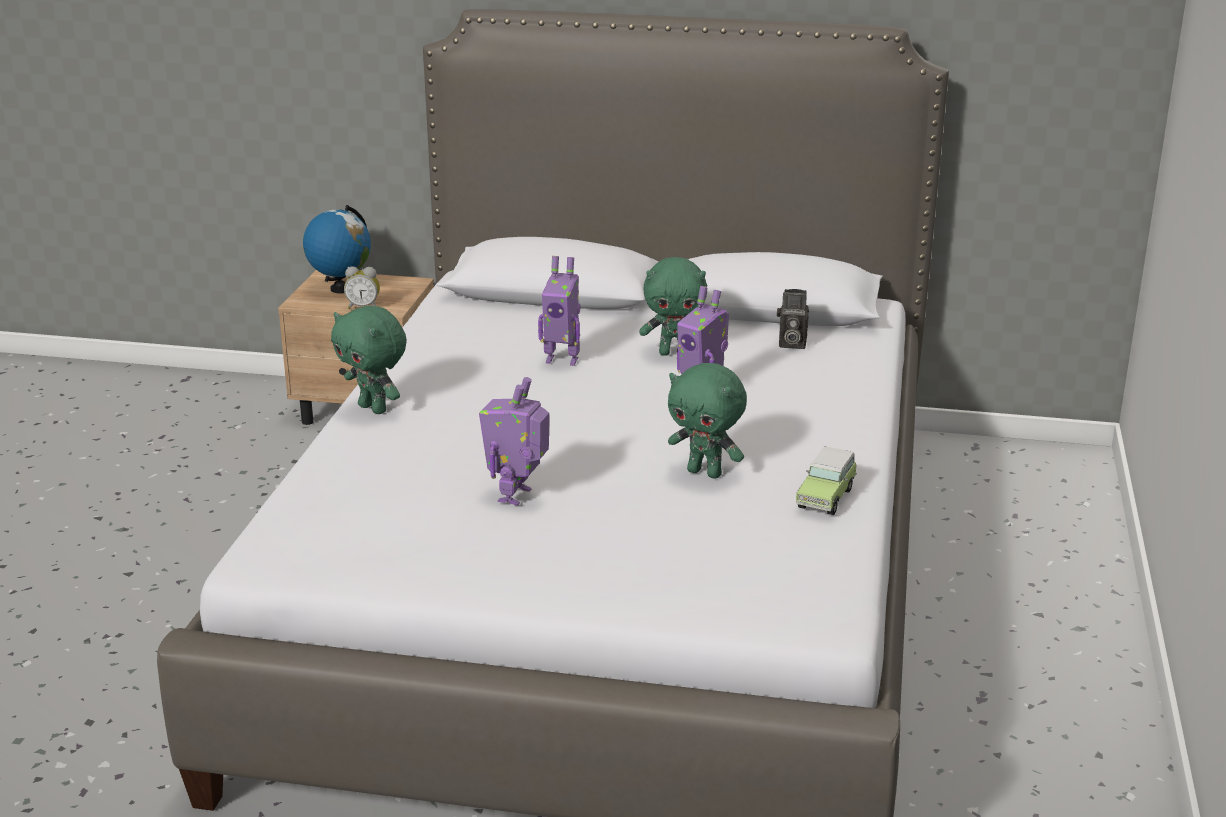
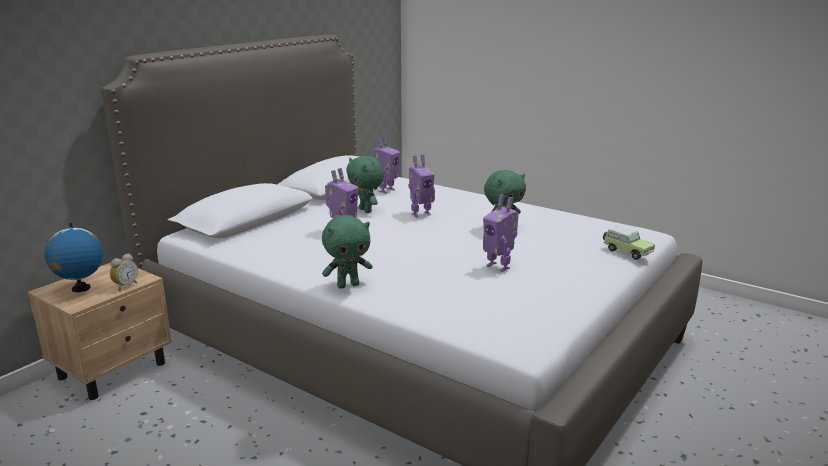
camera: 65 degrees left, 5 degrees down
green plush toy [639,257,707,356] -> green plush toy turned 120 degrees clockwise [346,156,384,213]
camera [777,289,809,349] -> toy robot [371,136,400,193]
toy car [796,447,857,515] -> toy car moved to [603,226,655,260]

